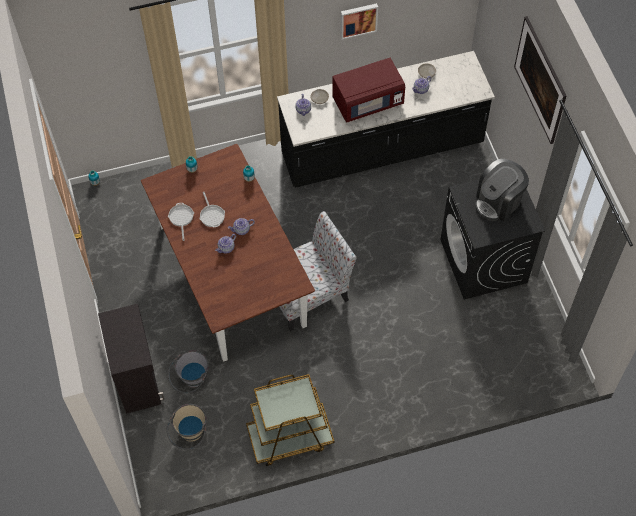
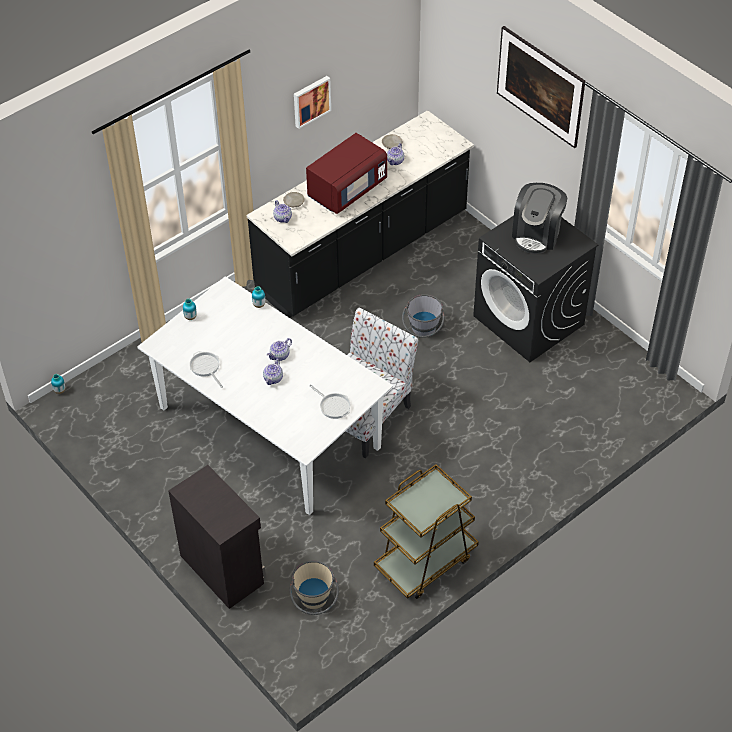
camera: 25 degrees left, 10 degrees down
brown dining table [141,144,315,362] -> white dining table [137,276,393,515]
grey bucket [168,350,209,394] -> grey bucket moved to [402,294,444,338]
frying pan [200,192,225,228] -> frying pan moved to [309,384,351,419]

